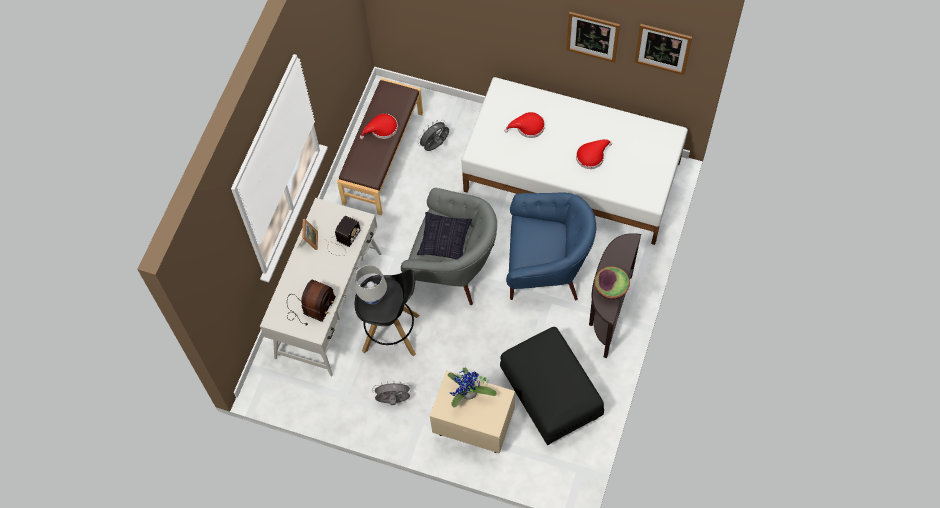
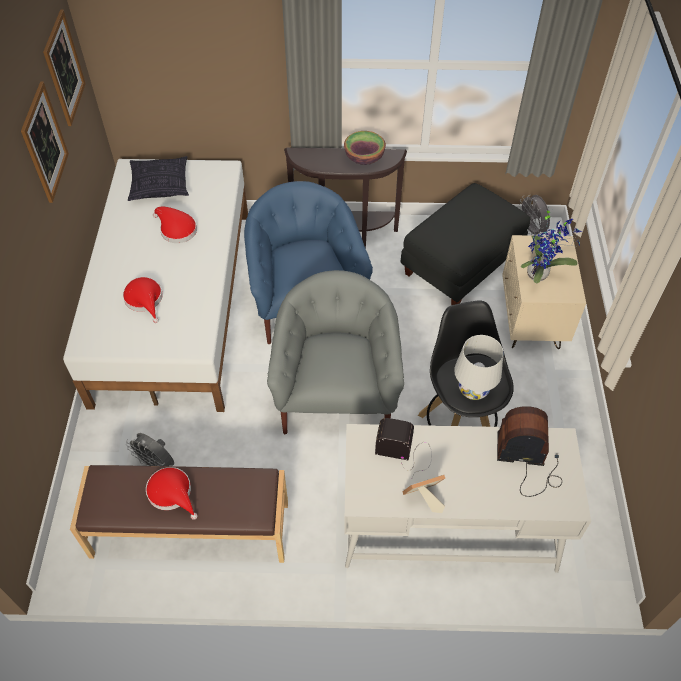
camera: 110 degrees left, 10 degrees down
grey fan [372,381,412,405] -> grey fan moved to [519,195,550,236]
pillow [417,212,472,259] -> pillow moved to [128,156,189,201]

